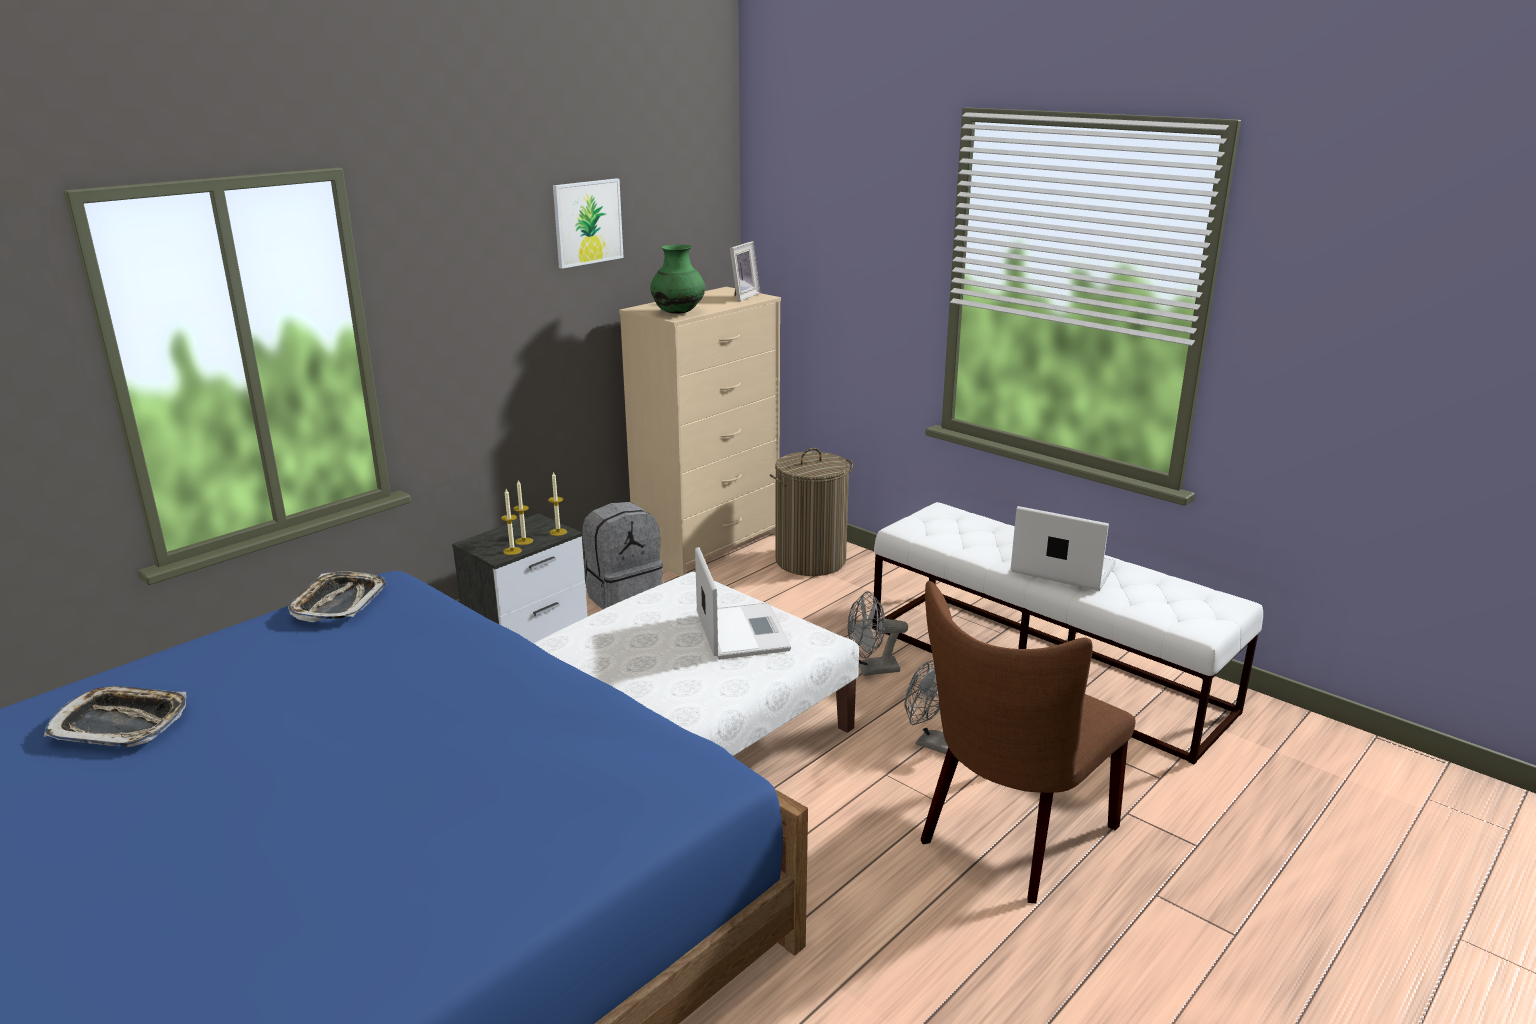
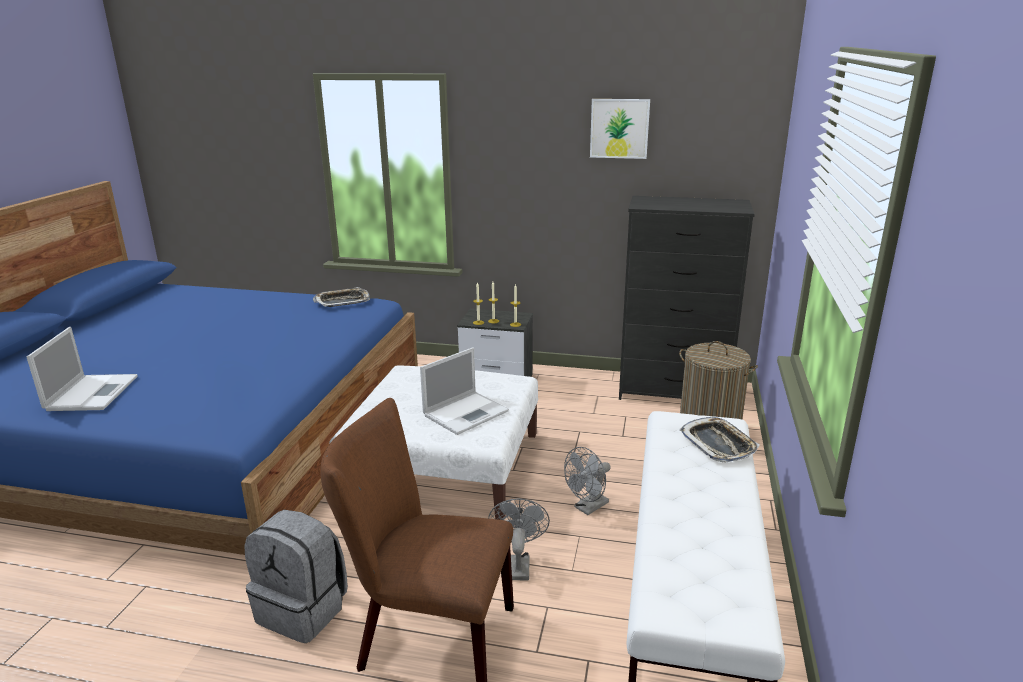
camera: 60 degrees right, 0 degrees up
tray [44,686,186,747] -> tray moved to [679,417,760,463]
grey backpack [582,502,663,610] -> grey backpack moved to [244,510,348,643]
beige dresser [619,287,781,576] -> black dresser [619,196,755,400]
green vase [650,244,705,314] -> none
picture frame [730,241,760,302] -> none
grey fan [847,591,908,676] -> grey fan turned 90 degrees counterclockwise [564,447,611,515]
laptop [1011,506,1116,591] -> laptop moved to [27,327,138,411]

